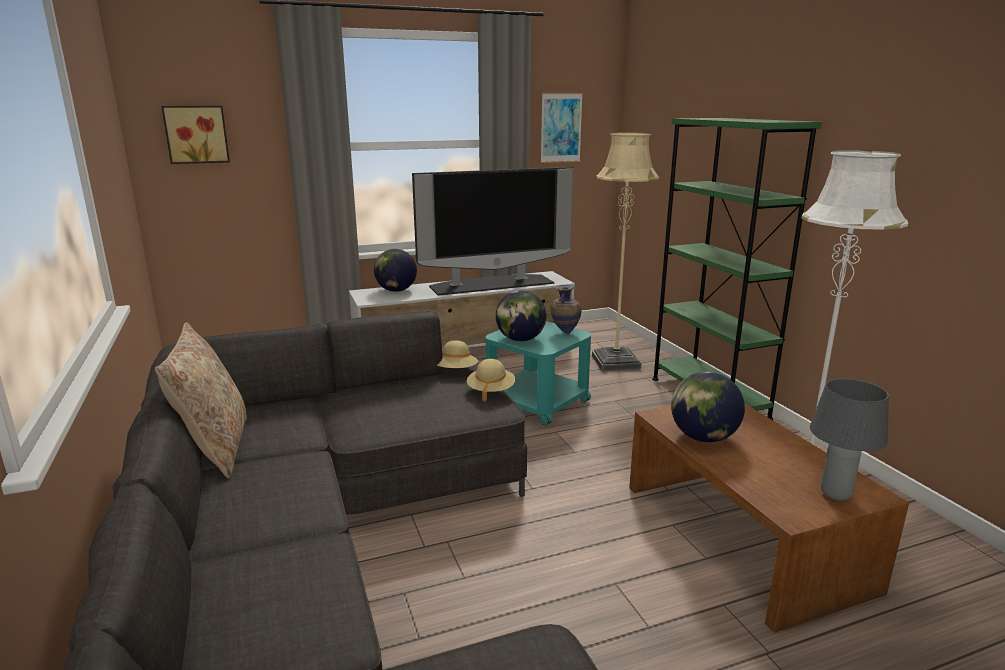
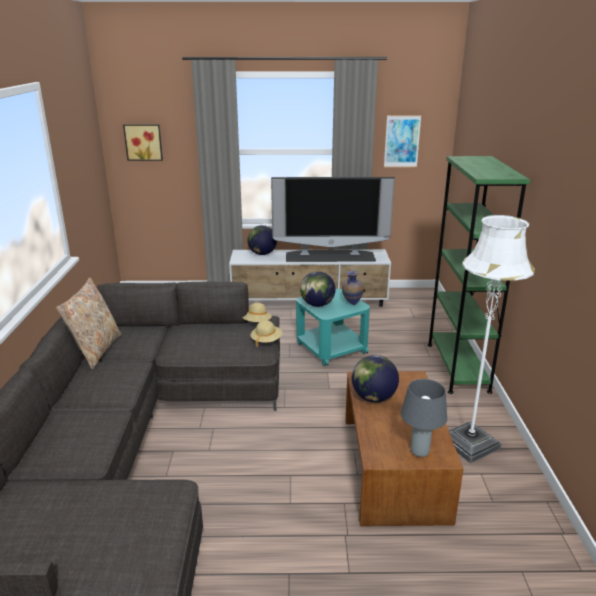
camera: 20 degrees right, 5 degrees up
beige floor lamp [592,132,660,371] -> none

